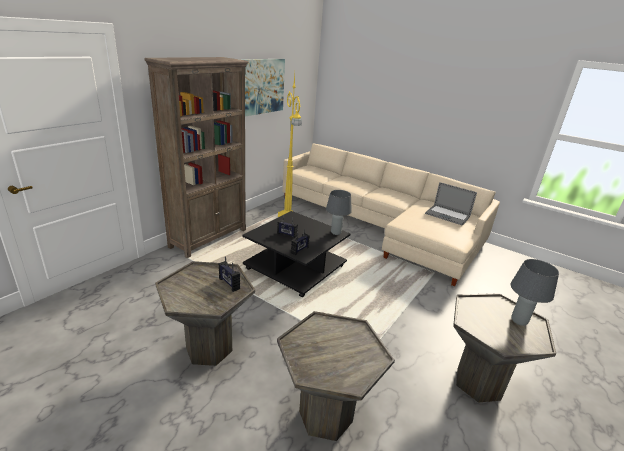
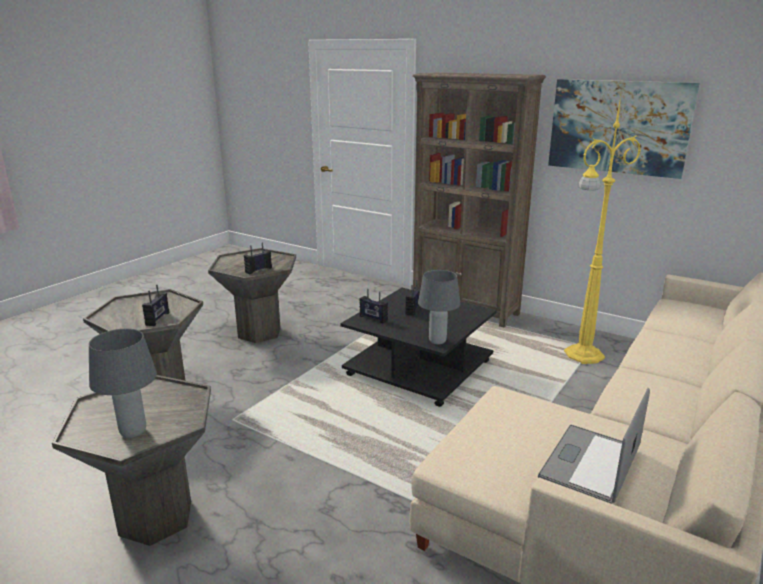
camera: 90 degrees right, 5 degrees down
none -> radio [142,285,169,326]

